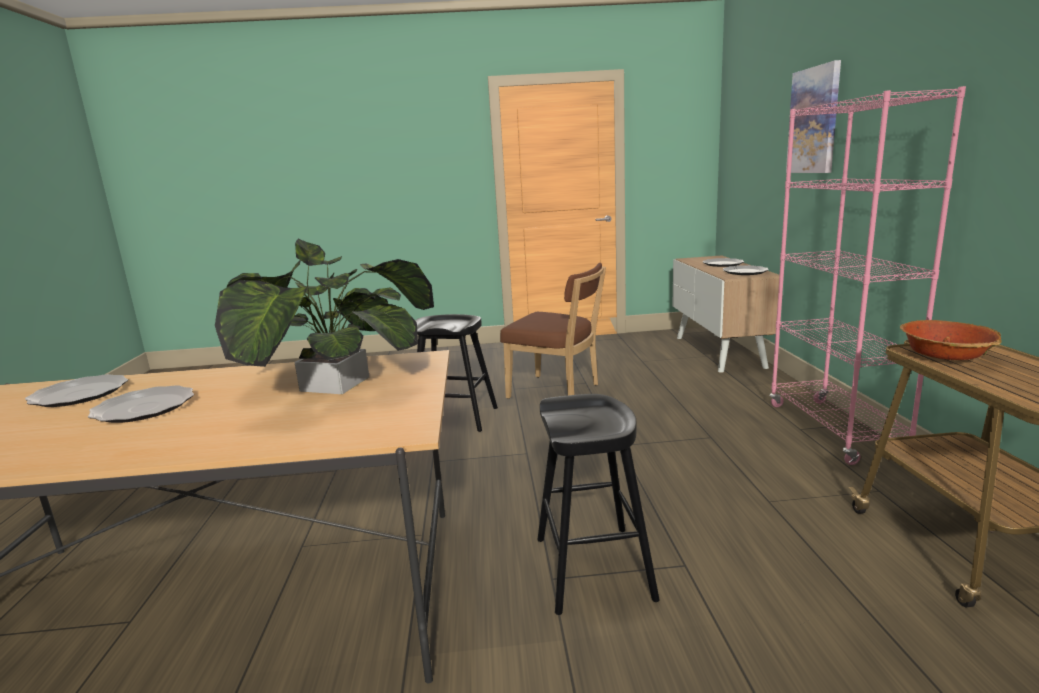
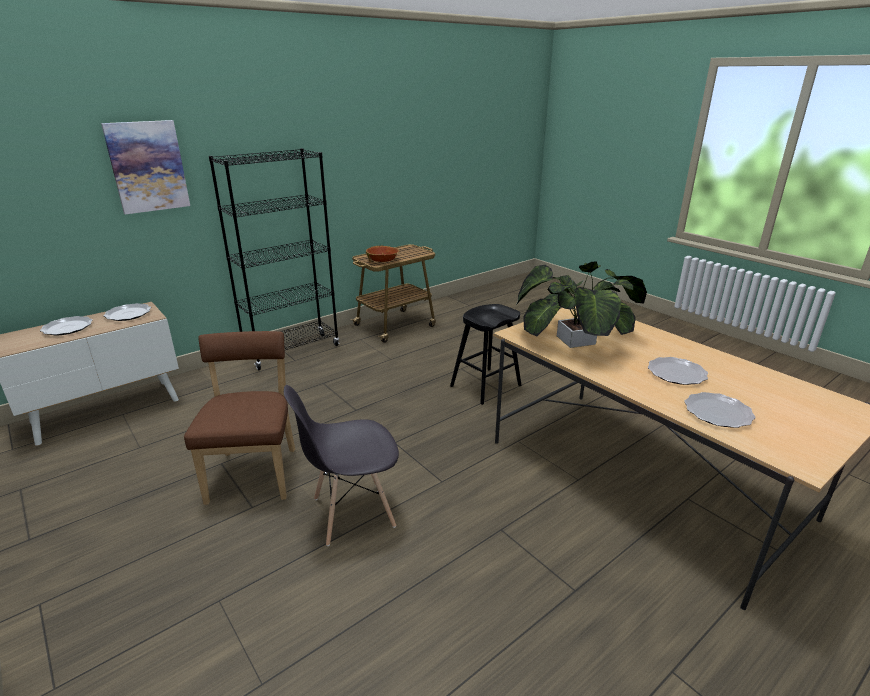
camera: 125 degrees left, 10 degrees up
black stool [415,314,498,432] -> grey chair [284,385,399,546]
pink bookcase [769,86,966,465] -> black bookcase [209,148,339,370]

